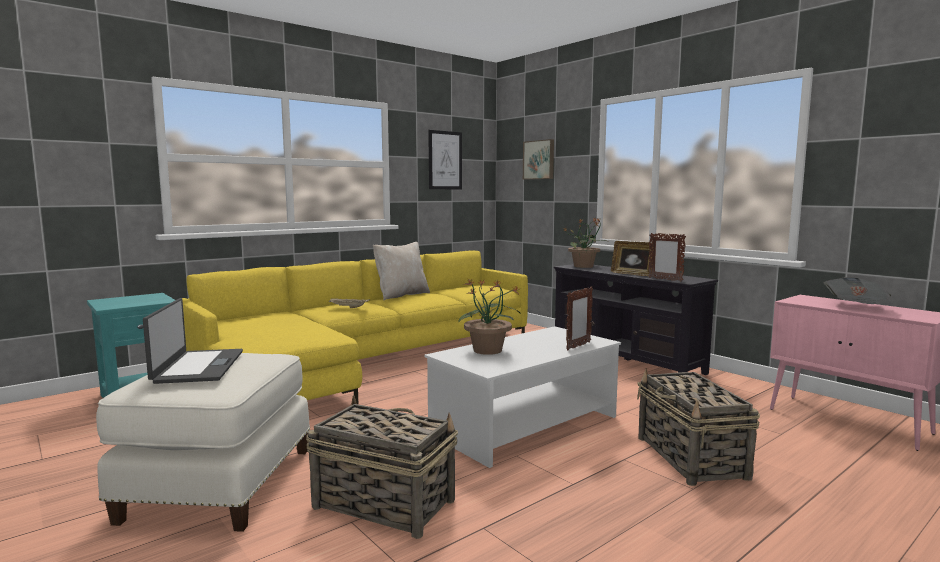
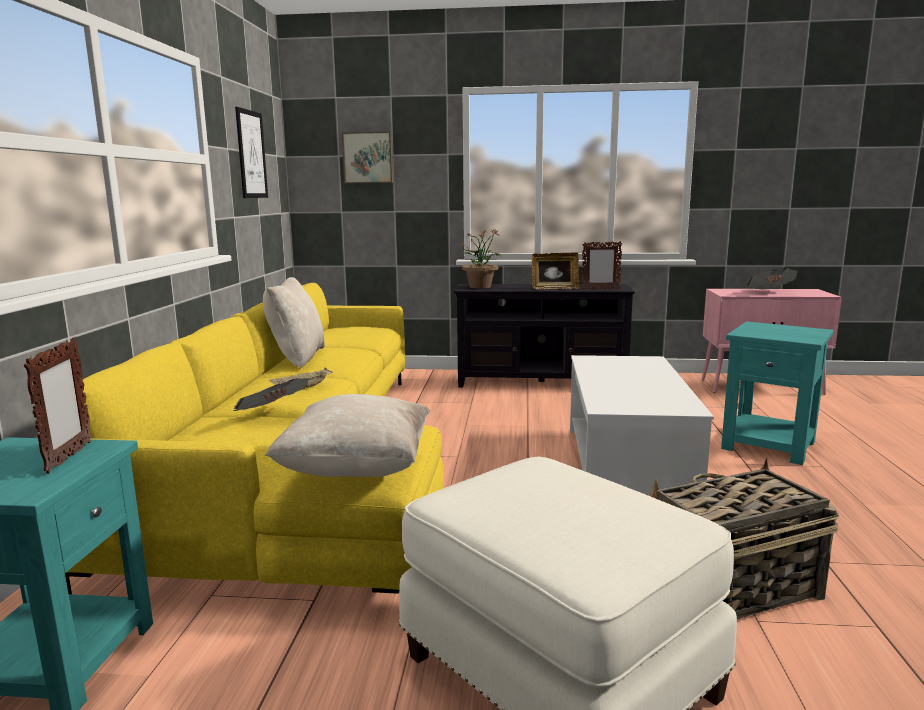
camera: 45 degrees left, 5 degrees up
laptop [143,298,243,384] -> none
potted plant [459,278,520,355] -> none
picture frame [566,286,593,350] -> picture frame moved to [24,337,92,474]
basket [637,368,760,486] -> turquoise side table [721,321,834,465]
none -> newspaper [233,378,309,411]
none -> beige pillow [265,394,430,477]

